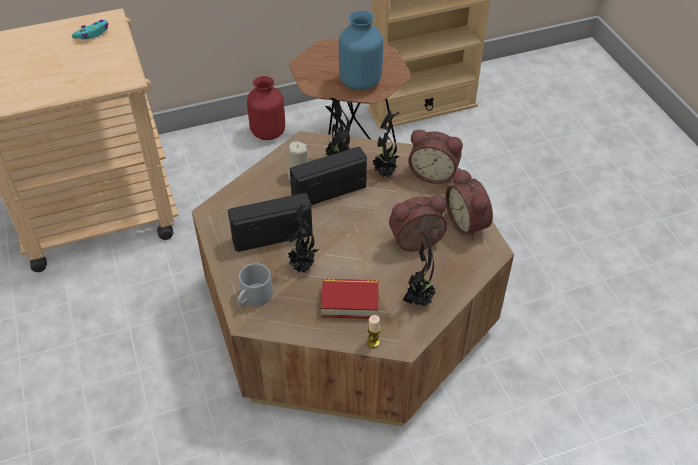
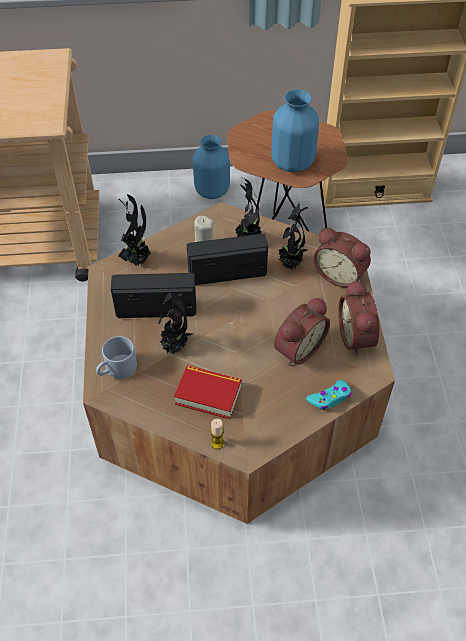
camera: 15 degrees right, 5 degrees up
turquoise game controller [72,20,108,40] -> turquoise game controller moved to [306,380,352,410]
red vase [247,76,285,140] -> blue vase [193,135,230,199]
alarm clock [389,195,447,252] -> alarm clock turned 135 degrees clockwise [274,298,330,366]
potted plant [403,232,436,306] -> potted plant moved to [118,194,151,266]

